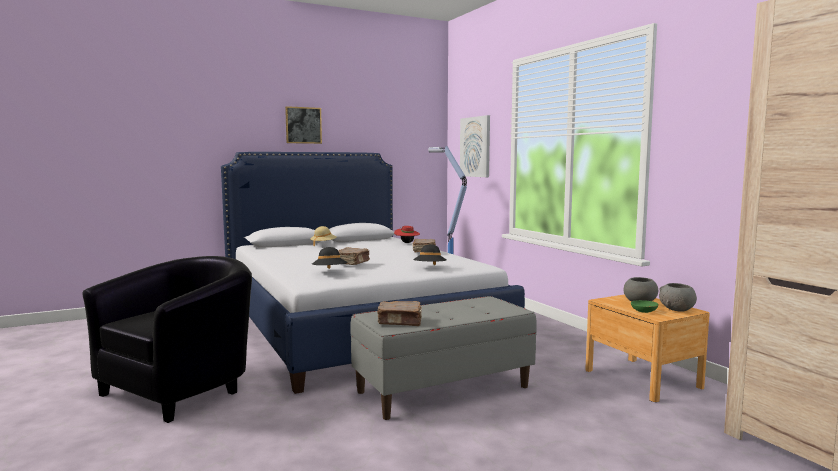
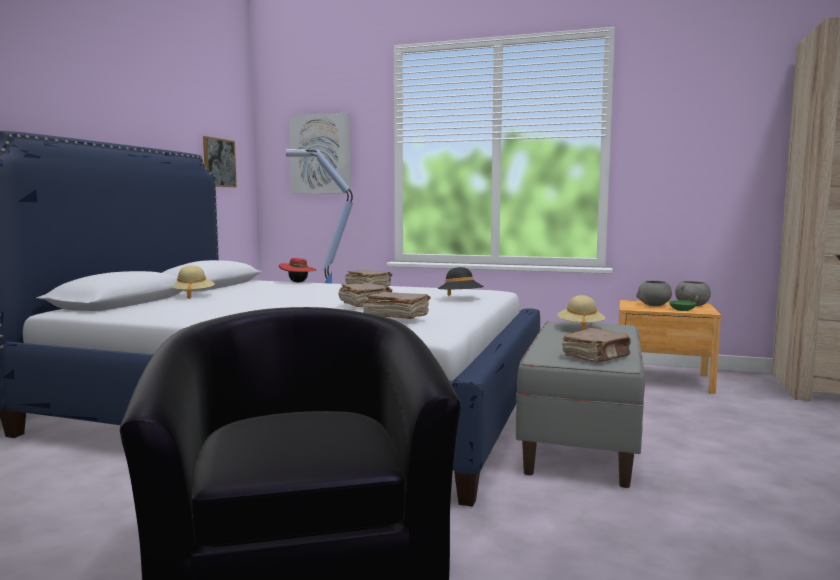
camera: 45 degrees left, 0 degrees up
picture [285,106,322,144] -> picture moved to [203,136,237,187]
black hat [312,247,348,269] -> brown book [363,292,431,319]
none -> beige hat [557,295,605,331]

